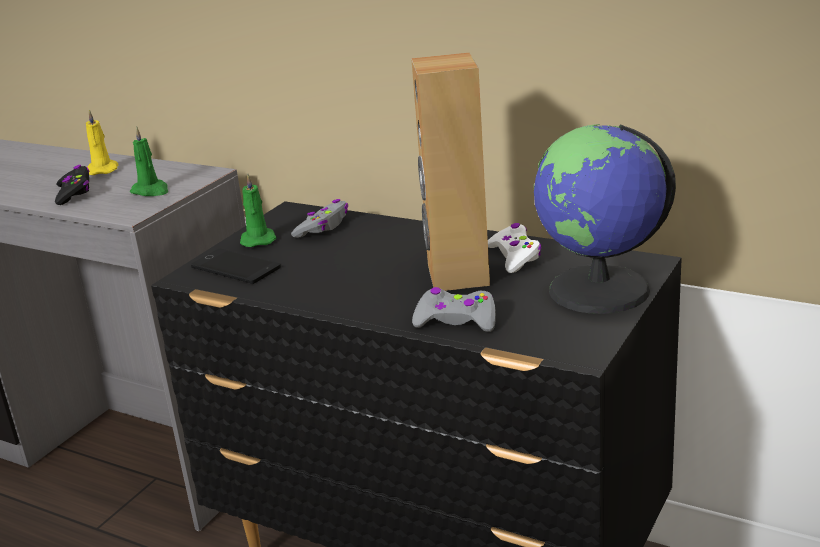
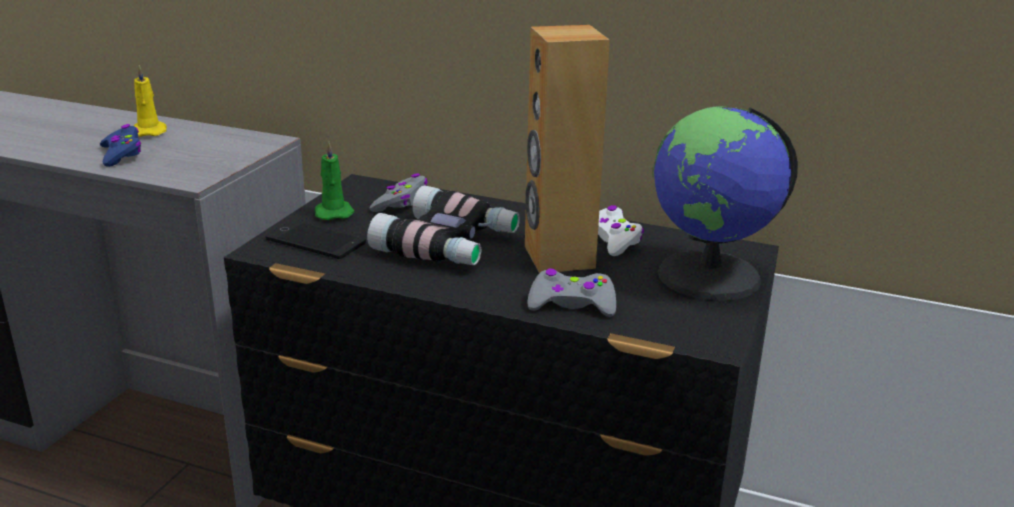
camera: 10 degrees left, 0 degrees up
black game controller [55,165,90,205] -> blue game controller [100,124,141,167]
green candle [130,126,168,196] -> none
none -> binoculars [367,185,520,265]

